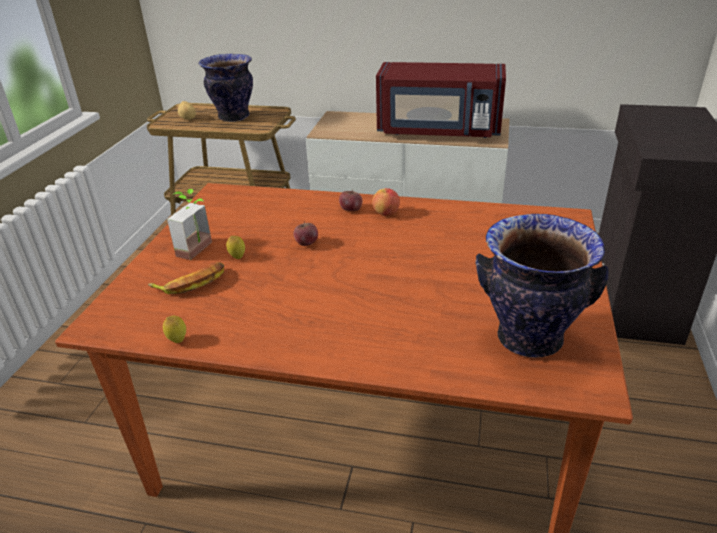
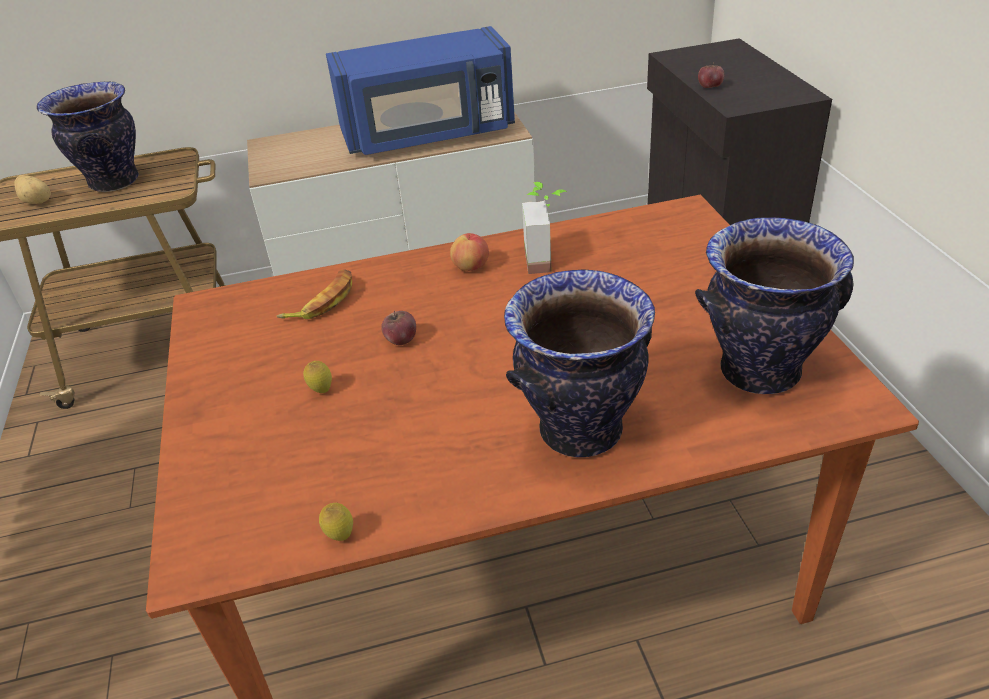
camera: 25 degrees left, 5 degrees up
banana [148,262,224,294] -> banana moved to [276,269,352,319]
potted plant [167,189,212,260] -> potted plant moved to [522,182,567,274]
apple [339,189,362,211] -> apple moved to [698,62,724,88]
red microwave [376,62,506,138] -> blue microwave [326,26,515,155]
none -> vase [504,269,655,457]

